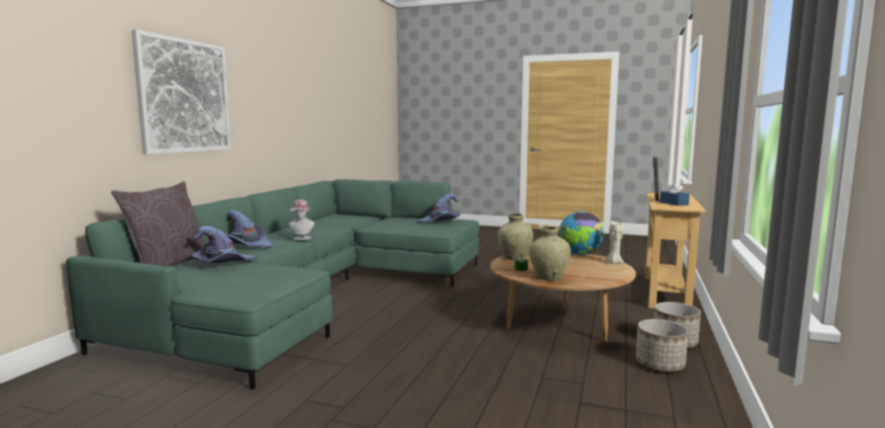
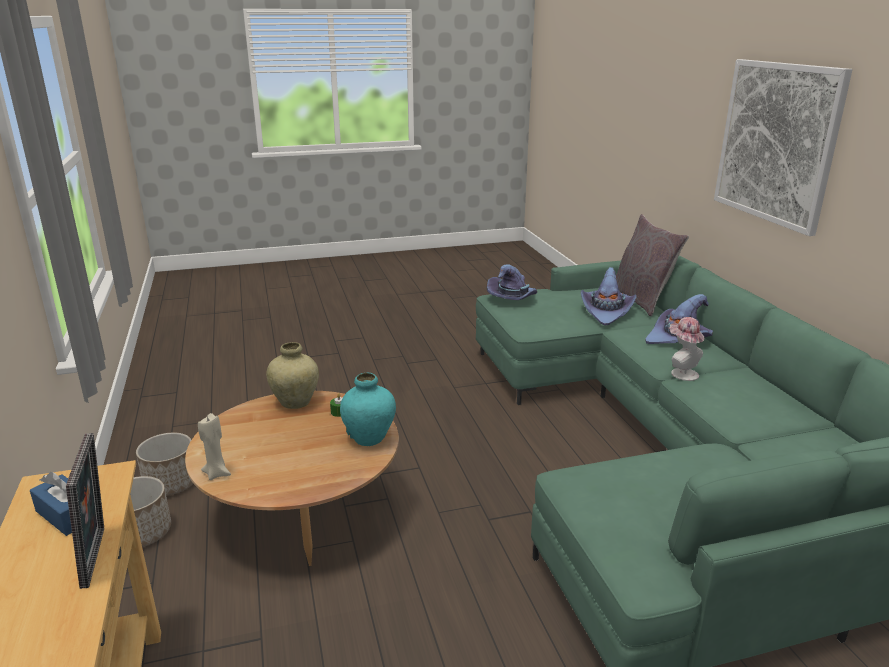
camera: 145 degrees right, 15 degrees up
purple hat [417,194,460,223] -> purple hat moved to [487,264,537,300]
beige vase [498,214,533,260] -> turquoise vase [340,373,396,446]
globe [559,212,603,255] -> none

